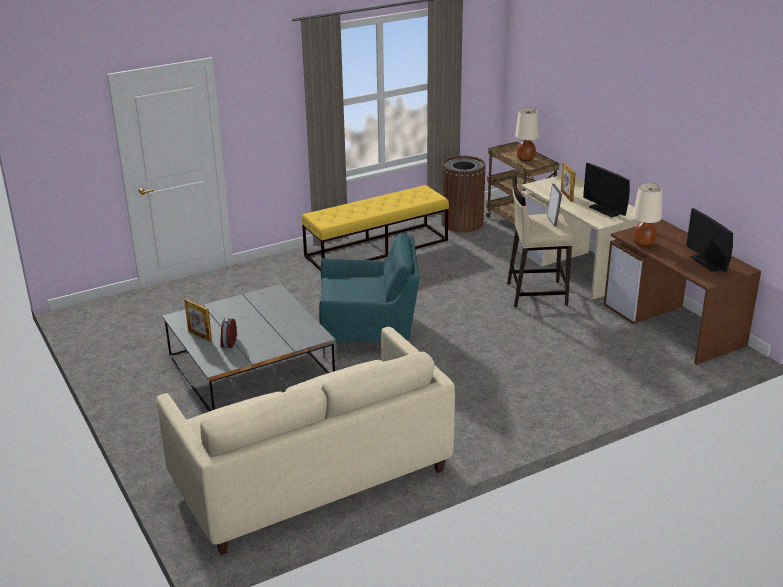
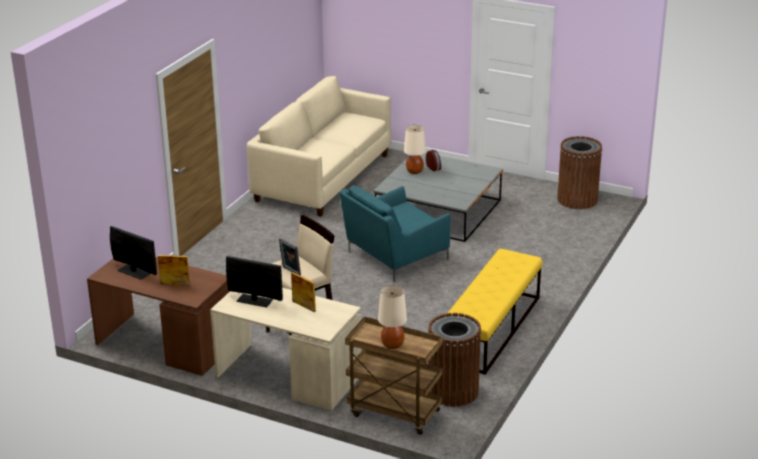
camera: 145 degrees right, 0 degrees up
picture frame [184,299,212,342] -> picture frame moved to [158,255,190,285]
beige table lamp [633,183,663,247] -> beige table lamp moved to [404,125,426,174]
none -> brown trash can [557,136,602,209]

